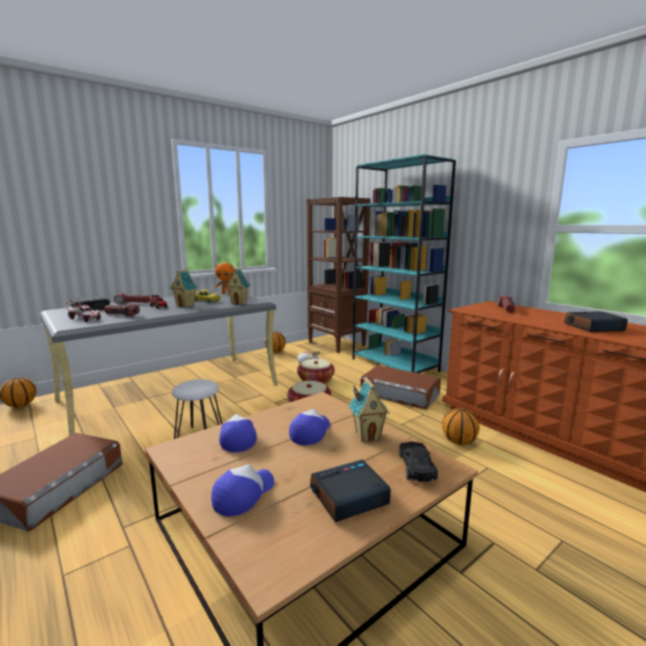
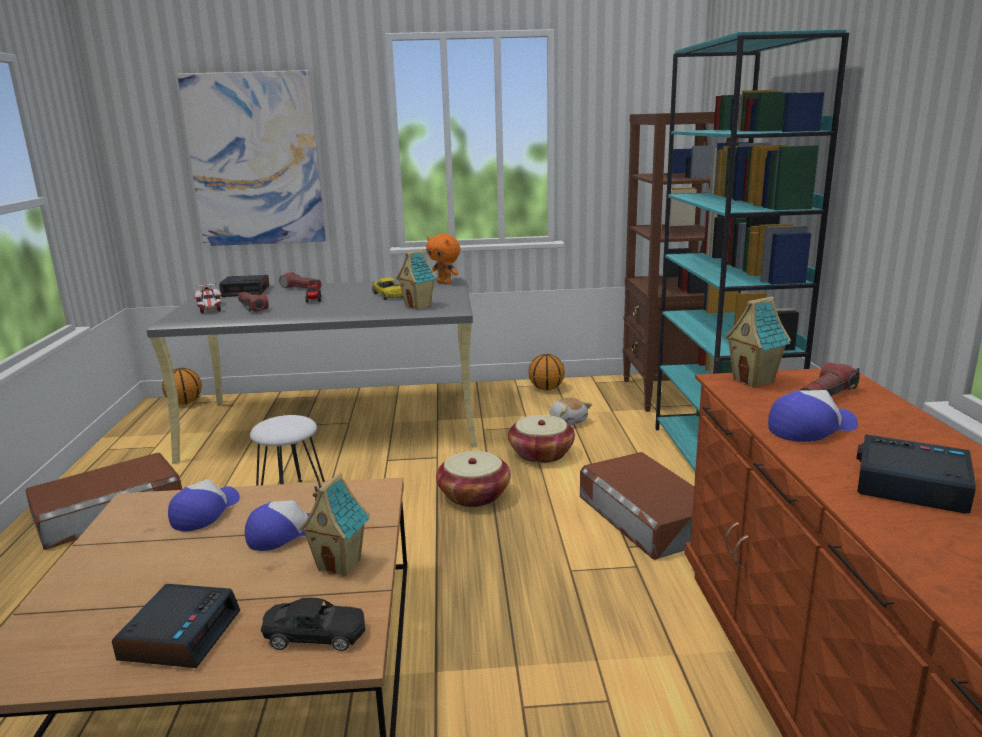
camera: 35 degrees right, 5 degrees up
toy house [170,269,198,307] -> toy house moved to [724,297,791,388]
cap [211,464,274,516] -> cap moved to [768,390,858,442]
alarm clock [310,459,391,522] -> alarm clock turned 90 degrees clockwise [112,584,240,668]
black toy car [399,441,438,482] -> black toy car turned 60 degrees clockwise [261,598,365,651]
basketball [442,408,480,445] -> none
none -> picture [177,70,326,246]

